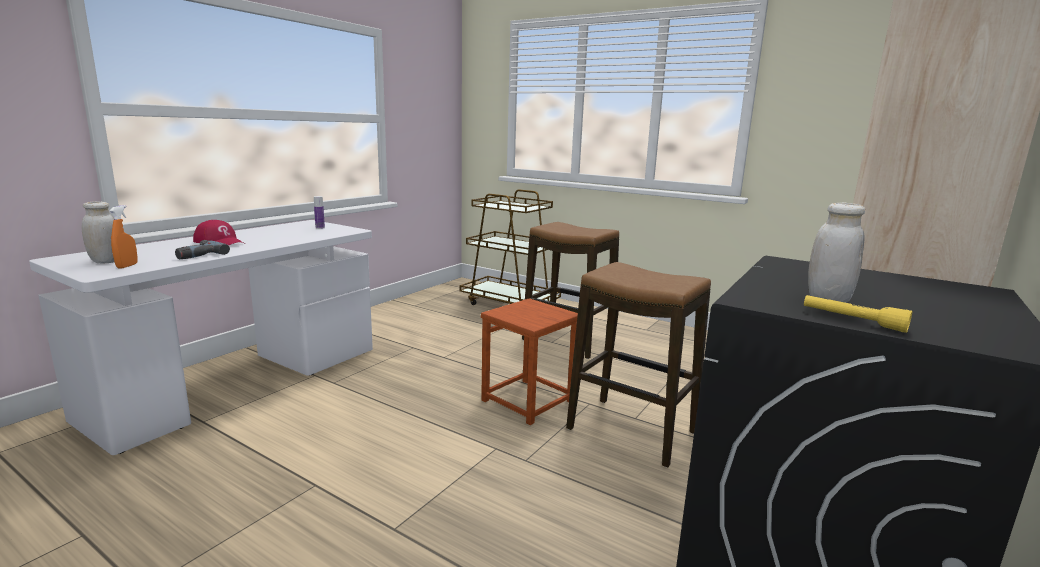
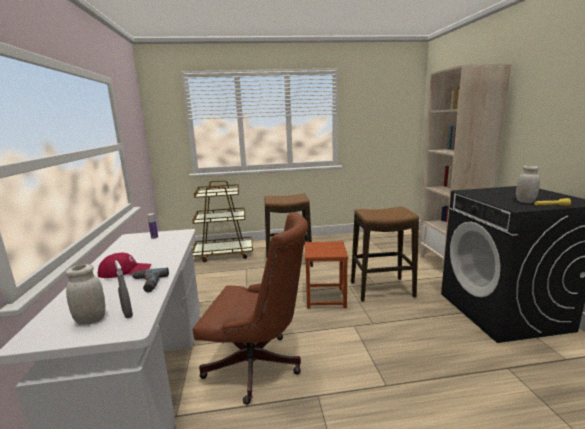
camera: 40 degrees left, 0 degrees up
orange spray bottle [110,205,138,268] -> grey spray bottle [115,260,133,318]
none -> brown office chair [193,212,308,405]

